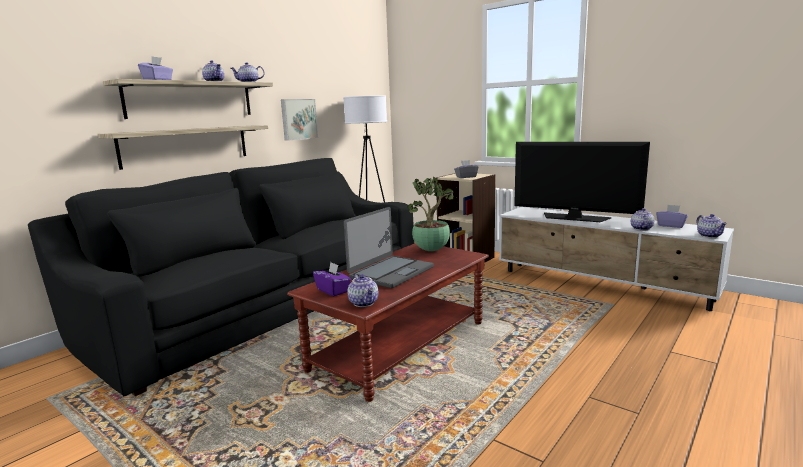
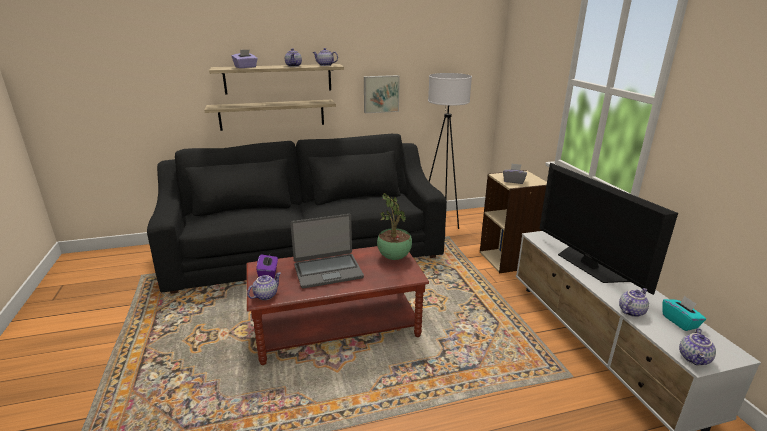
camera: 35 degrees right, 10 degrees up
teapot [347,274,378,307] -> teapot turned 150 degrees counterclockwise [247,272,281,300]
purple tissue box [656,205,688,228] -> turquoise tissue box [662,295,706,331]

